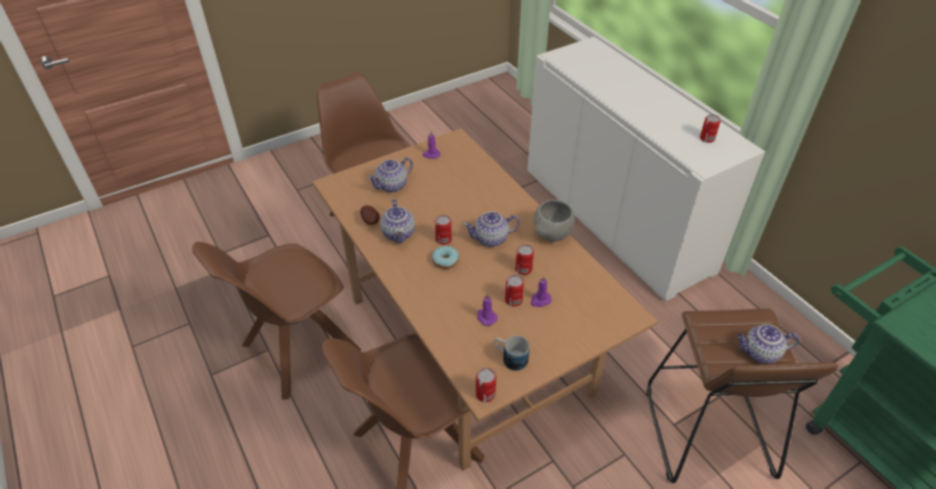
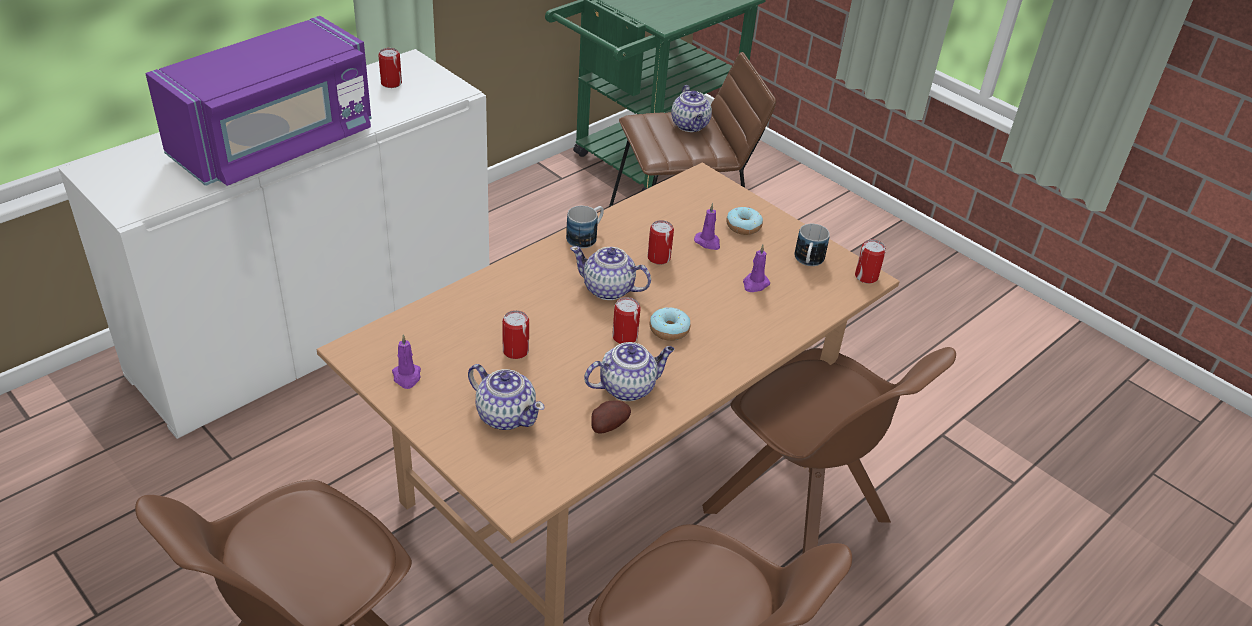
camera: 105 degrees left, 5 degrees down
teapot [463,211,520,247] -> teapot turned 135 degrees clockwise [570,246,651,300]
can [505,275,524,307] -> can moved to [502,310,529,359]
grey bowl [534,200,575,242] -> mug [566,206,604,248]
none -> purple microwave [145,16,372,186]
none -> donut [726,207,763,235]

